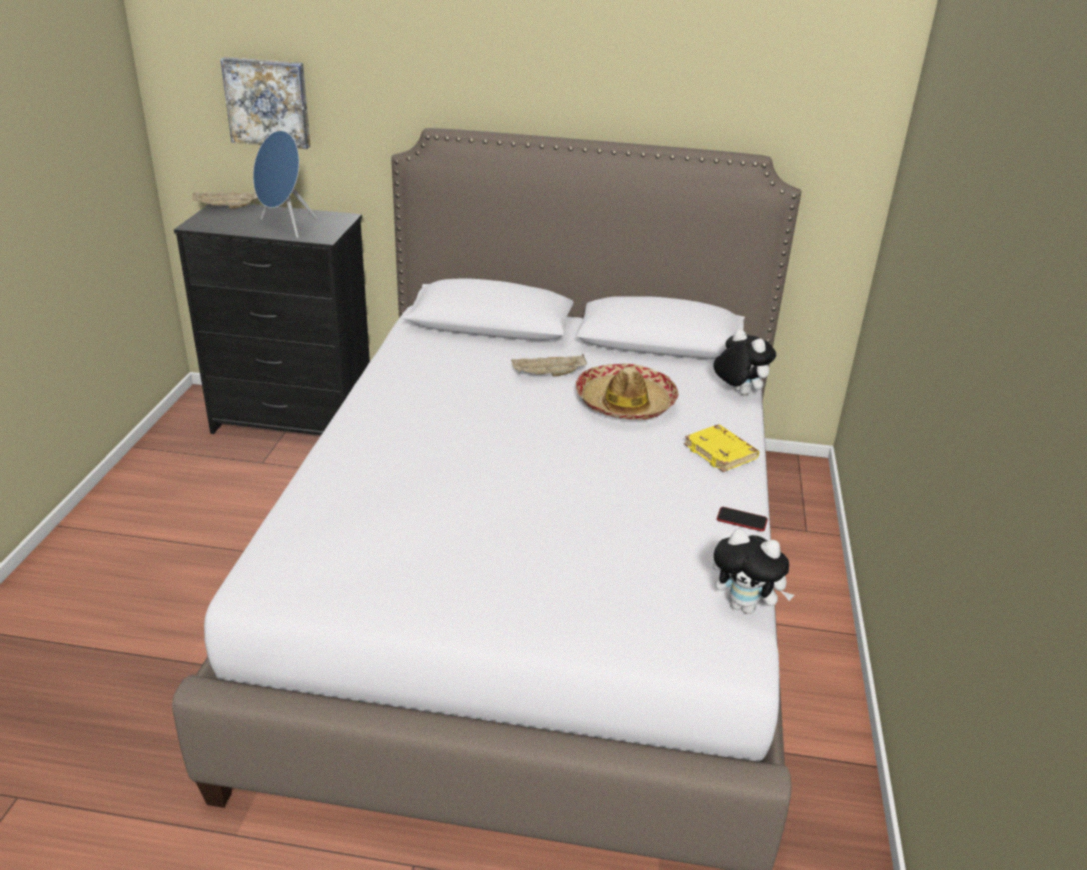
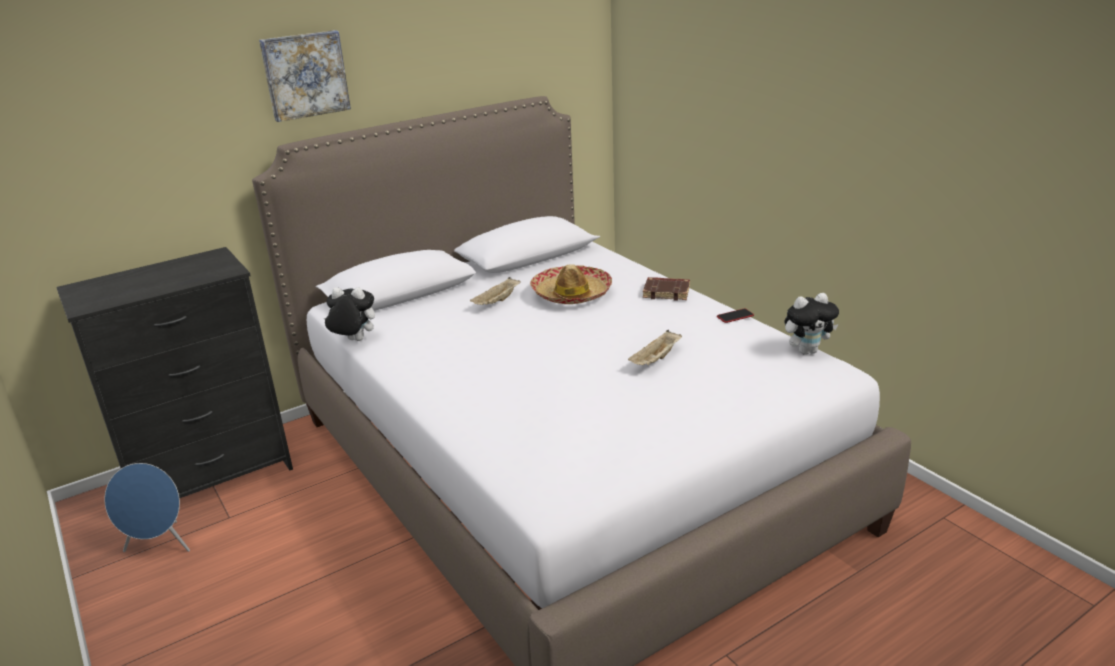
camera: 40 degrees left, 5 degrees down
beige tray [193,192,258,209] -> beige tray moved to [628,330,682,365]
picture [220,57,310,149] -> picture moved to [259,30,351,122]
blue speaker [253,130,318,238] -> blue speaker moved to [104,463,190,552]
yellow book [684,425,759,472] -> brown book [643,277,690,301]
plush toy [713,329,776,395] -> plush toy moved to [324,287,375,341]

